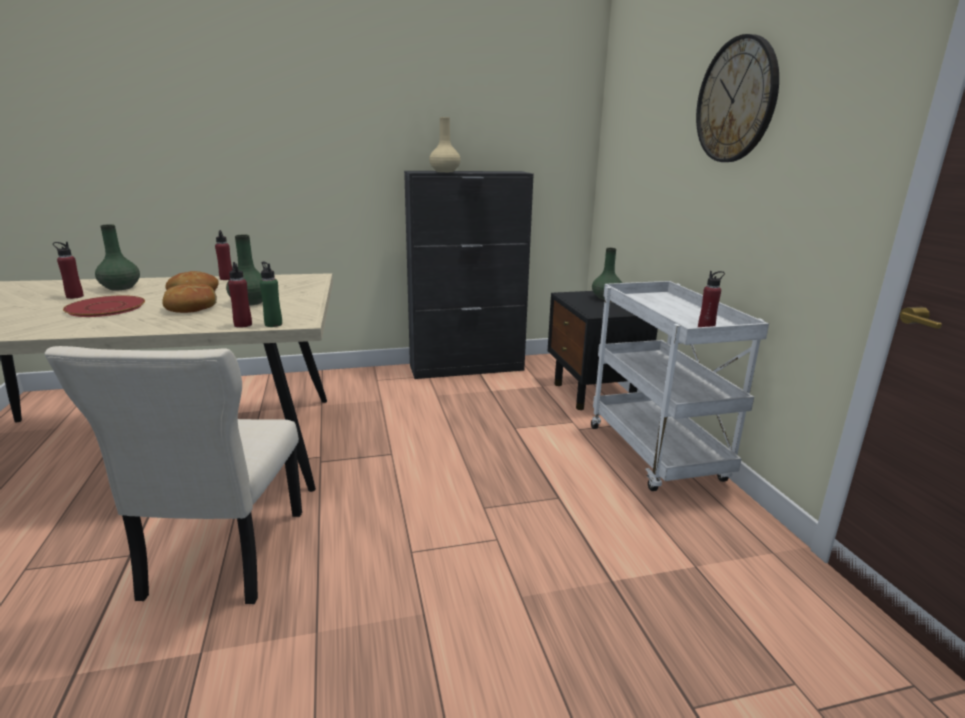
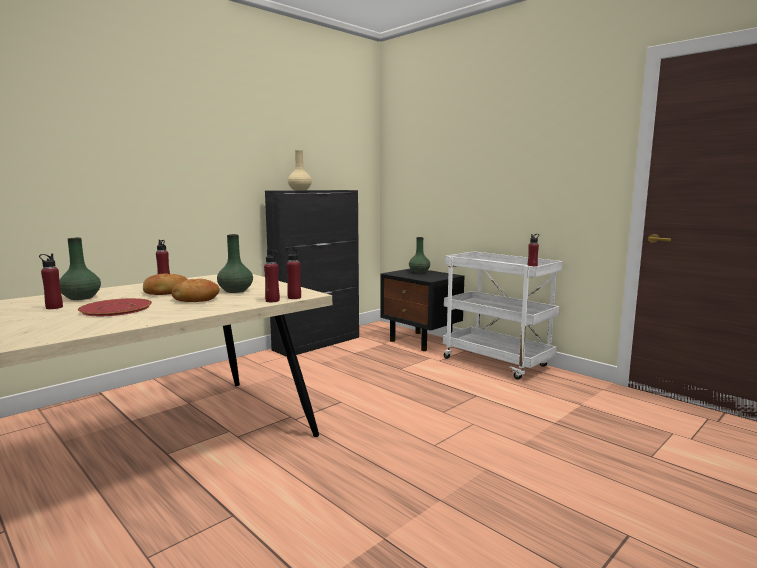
camera: 30 degrees left, 10 degrees down
beige chair [45,346,302,604] -> none
green bottle [260,262,282,327] -> red bottle [286,248,301,299]
wall clock [696,34,779,162] -> none

